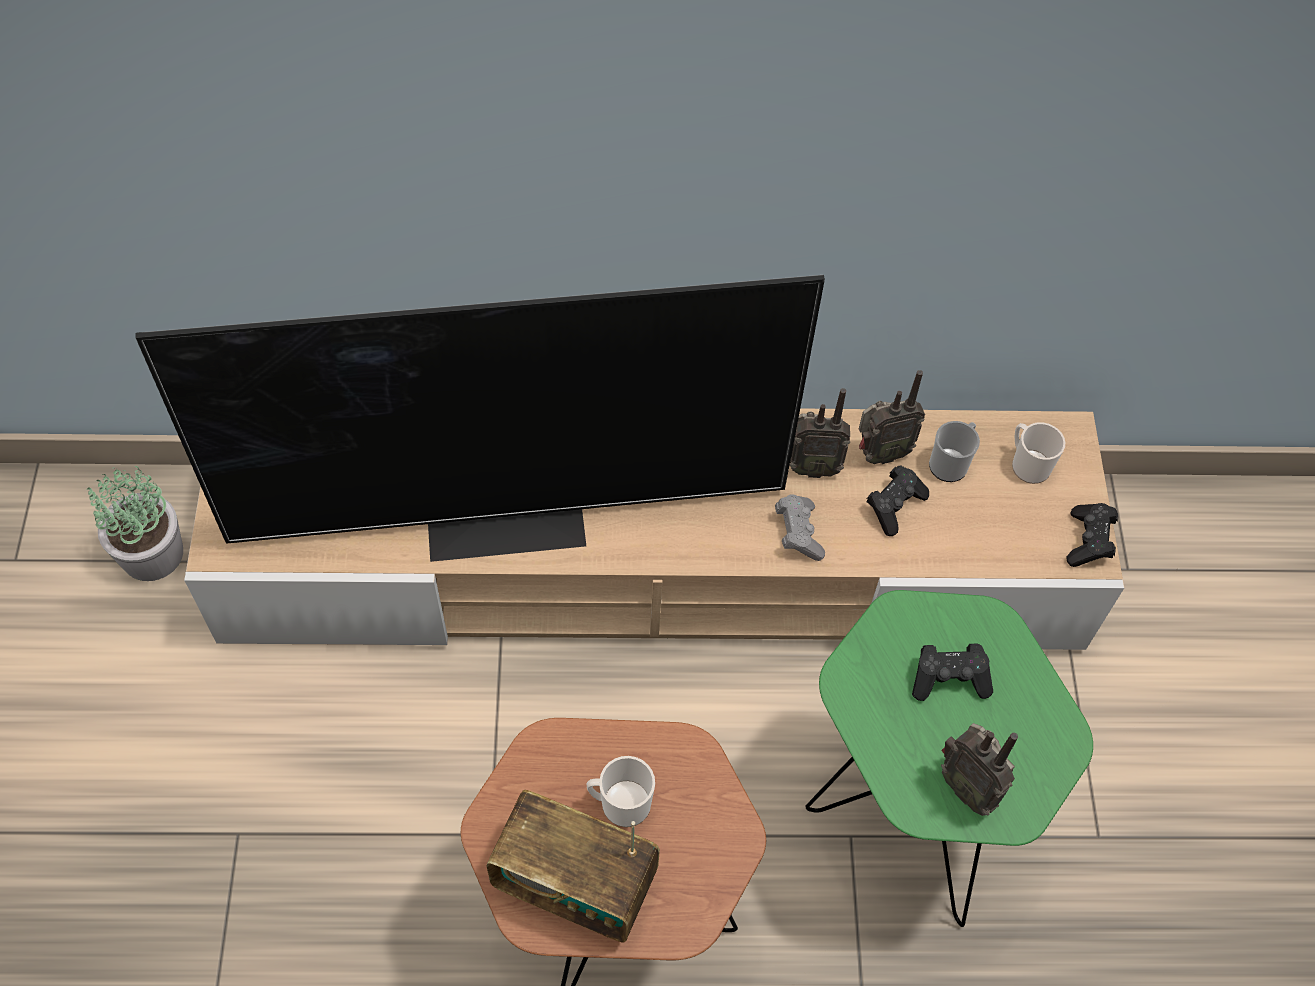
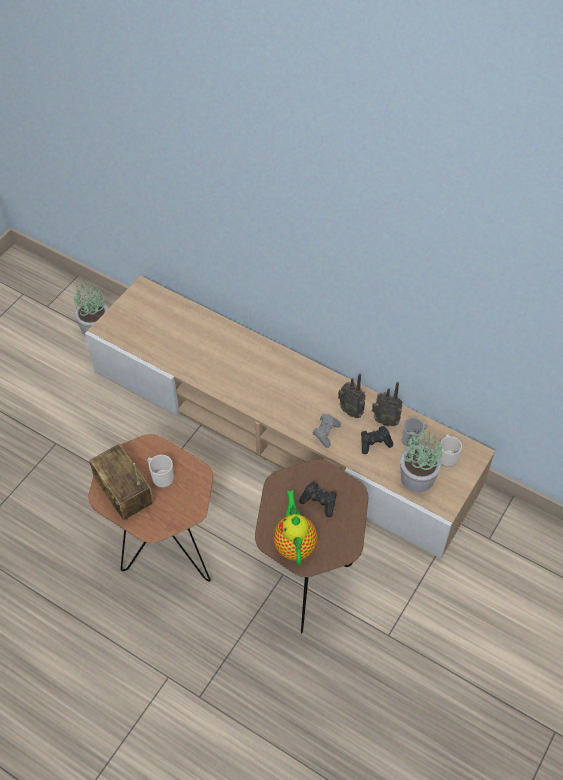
camera: 35 degrees right, 5 degrees down
television [135,275,825,562] -> none
green side table [805,590,1093,927] -> brown side table [255,459,368,634]
radio [941,723,1018,816] -> teapot [273,490,317,565]
black game controller [1066,503,1118,567] -> none
none -> potted plant [400,429,443,493]

